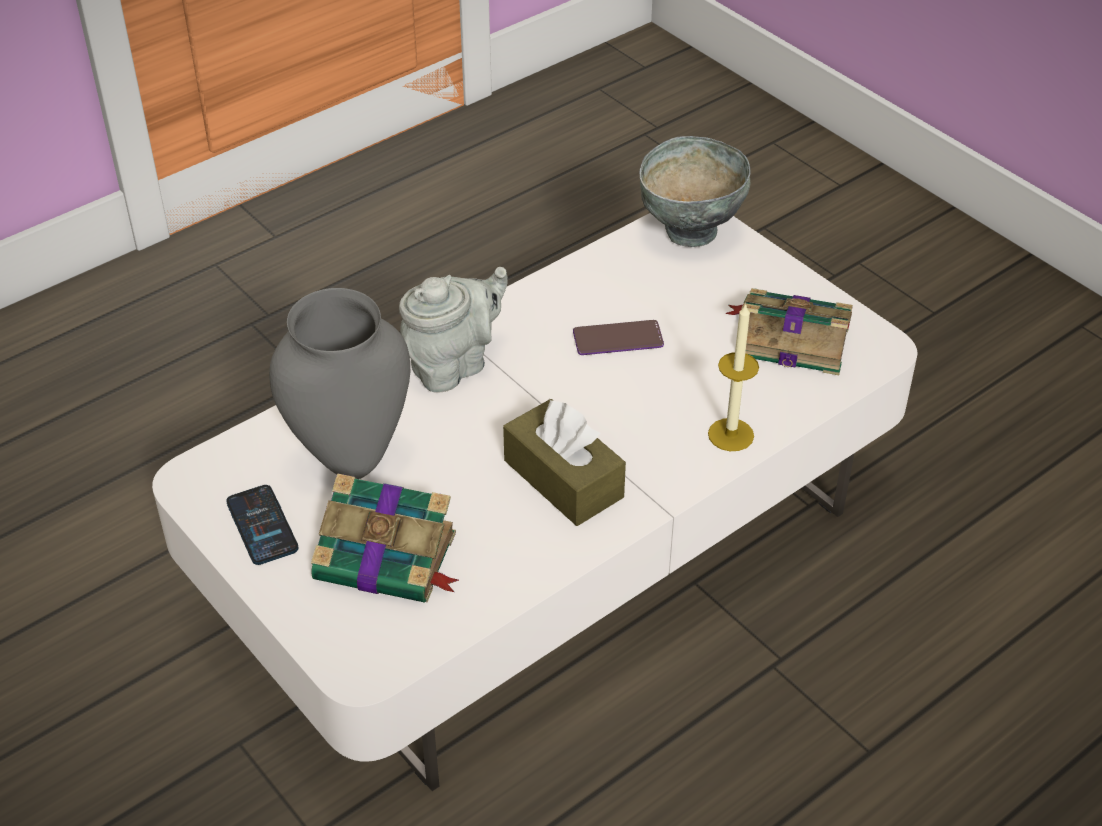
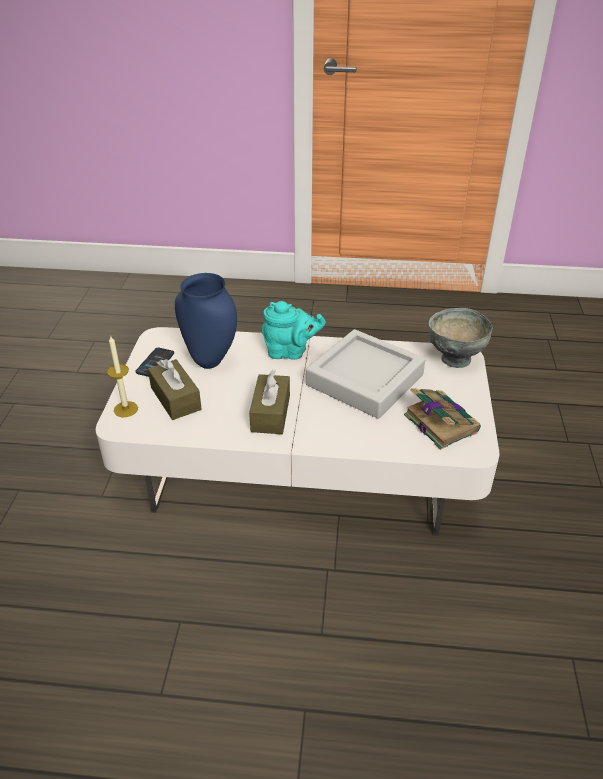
camera: 45 degrees right, 5 degrees down
grey vase [269,288,410,479] -> blue vase [175,273,237,369]
book [311,473,459,603] -> brown tissue box [148,359,202,420]
grey teapot [399,267,508,392] -> turquoise teapot [262,301,326,360]
phone [573,320,664,355] -> grey tray [306,329,425,419]
candle [708,303,759,451] -> candle moved to [107,335,138,417]

